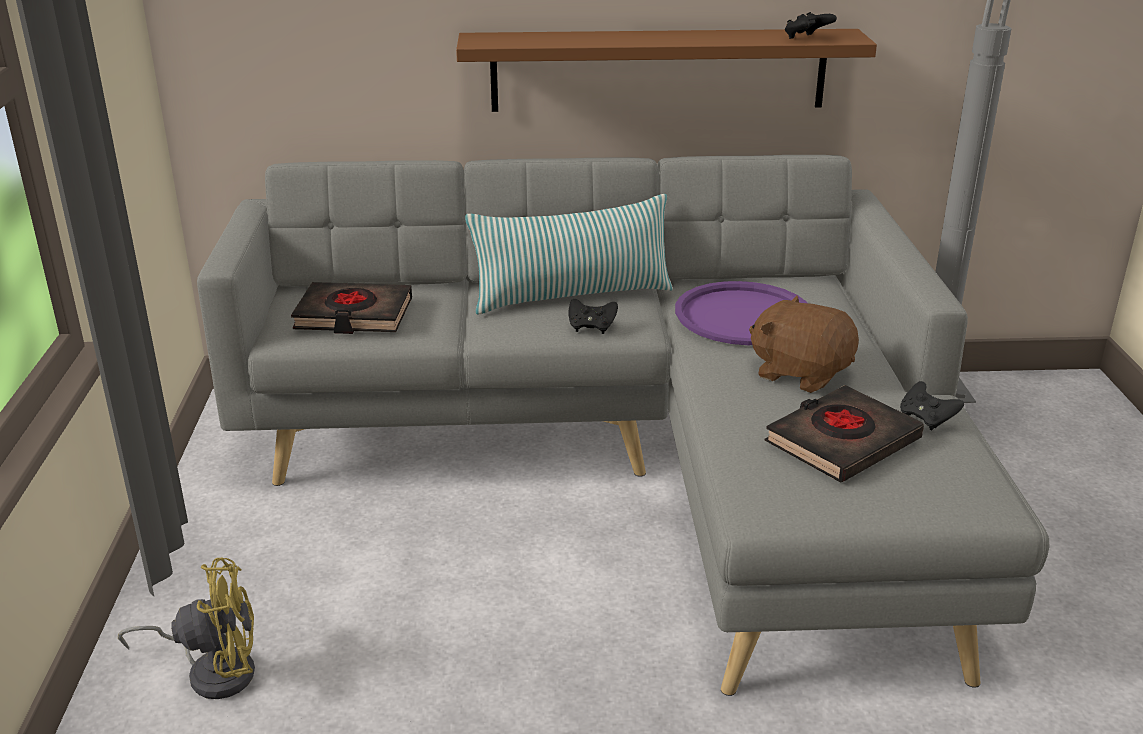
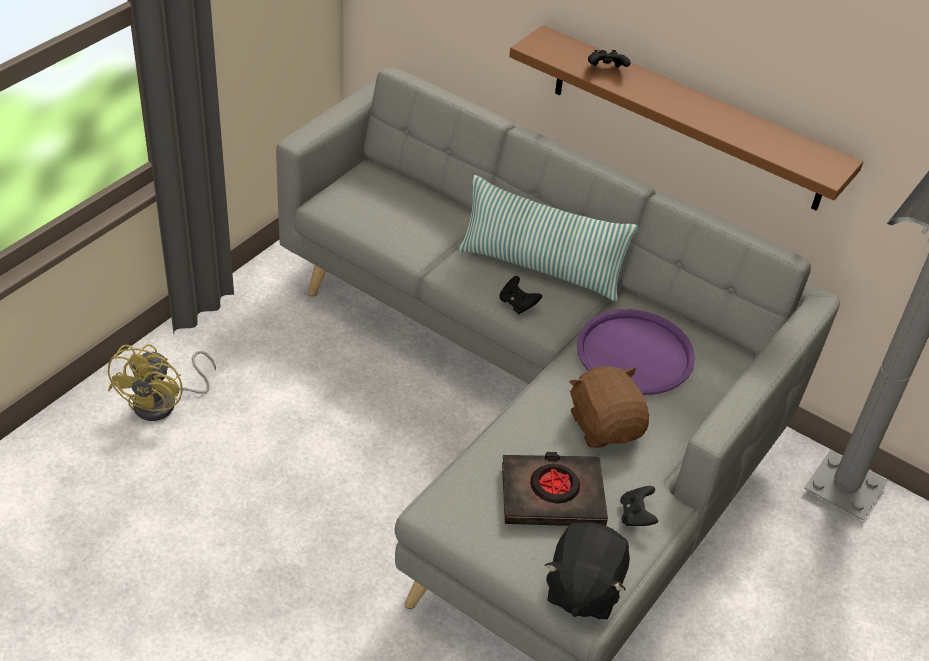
camera: 35 degrees right, 15 degrees up
yellow fan [118,558,255,699] -> yellow fan turned 75 degrees clockwise [108,344,216,421]
black book [291,282,412,334] -> none
black game controller [785,12,837,39] -> black game controller moved to [588,50,631,67]
none -> black plush toy [545,522,630,619]

